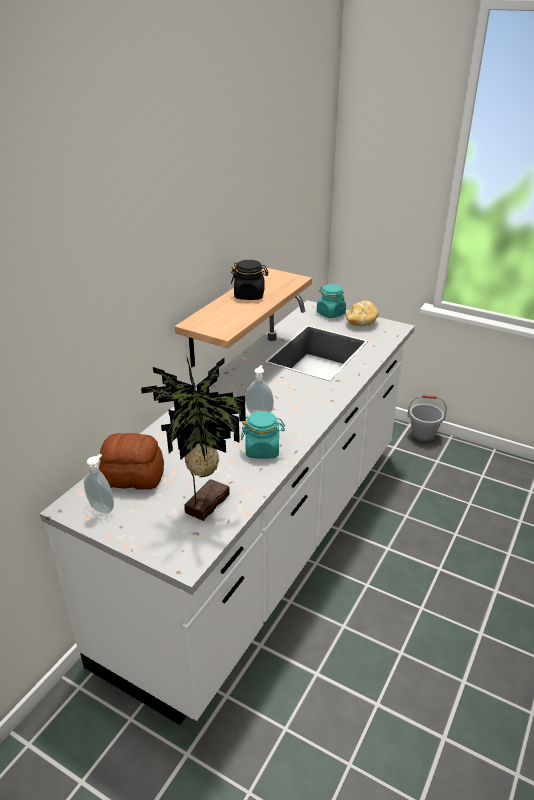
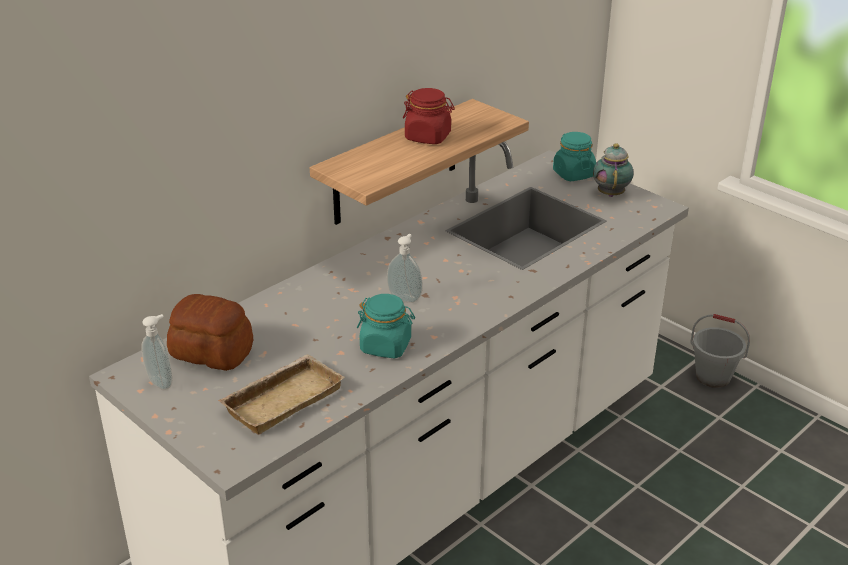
camera: 15 degrees right, 0 degrees up
potted plant [141,358,246,521] -> beige tray [218,354,345,434]
black jar [231,260,269,300] -> red jar [403,88,455,144]
bread [346,301,379,326] -> teapot [593,143,634,197]

